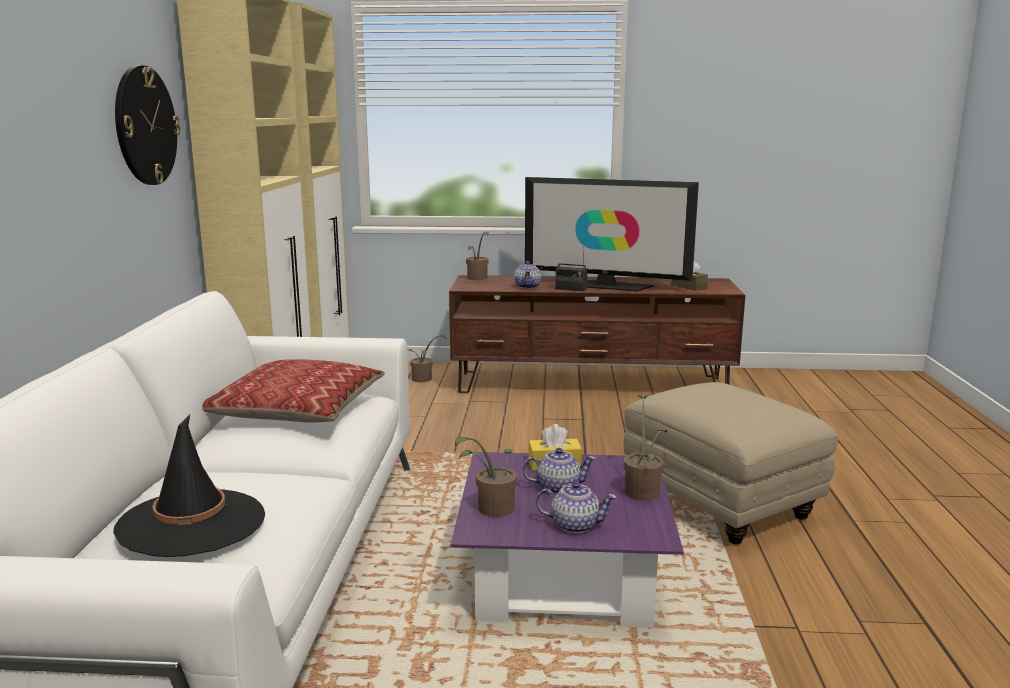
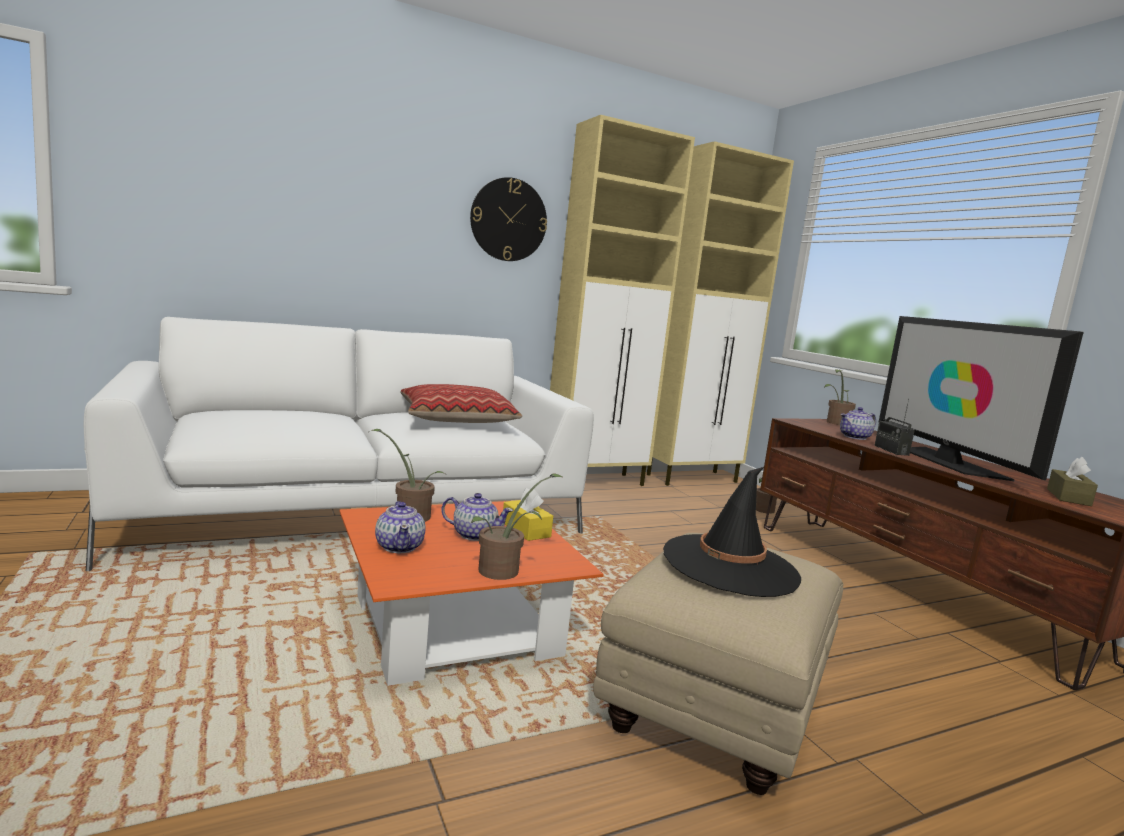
camera: 60 degrees right, 5 degrees down
black hat [113,415,265,557] -> black hat moved to [663,467,801,597]
purple coffee table [451,452,684,628] -> orange coffee table [339,501,604,686]
teapot [522,448,596,494] -> teapot turned 45 degrees counterclockwise [441,493,513,541]

